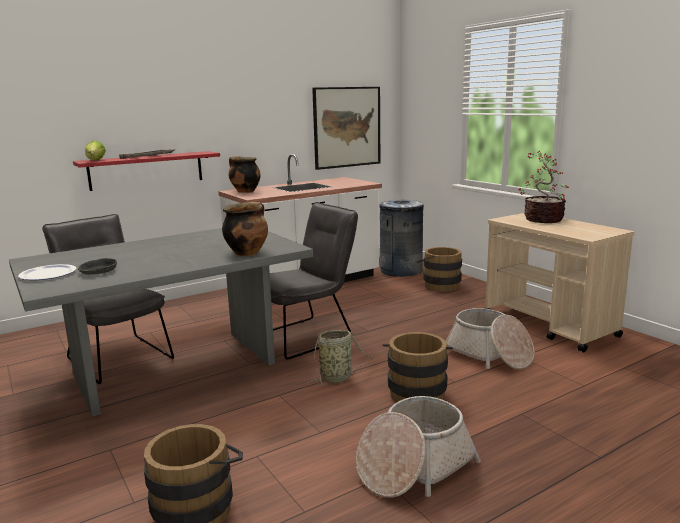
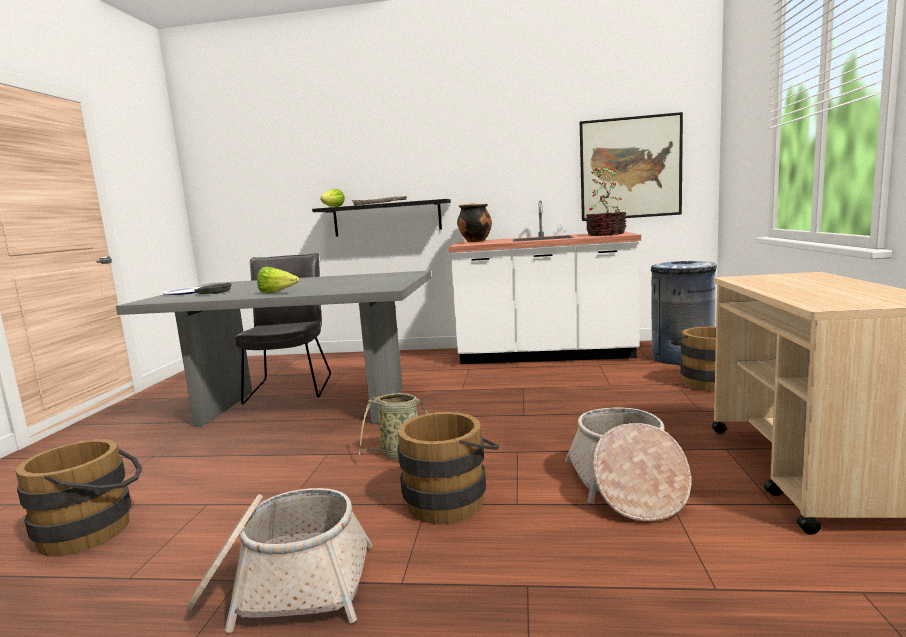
camera: 40 degrees right, 5 degrees down
red shelf [73,151,220,191] -> black shelf [312,199,451,237]
cooking pot [222,202,268,256] -> none
grey chair [270,202,358,360] -> none
potted plant [518,151,569,223] -> potted plant moved to [586,166,626,236]
none -> lettuce [257,267,299,293]

